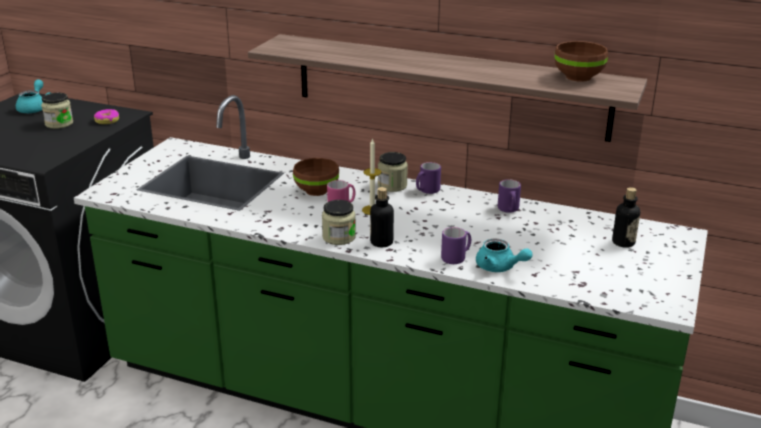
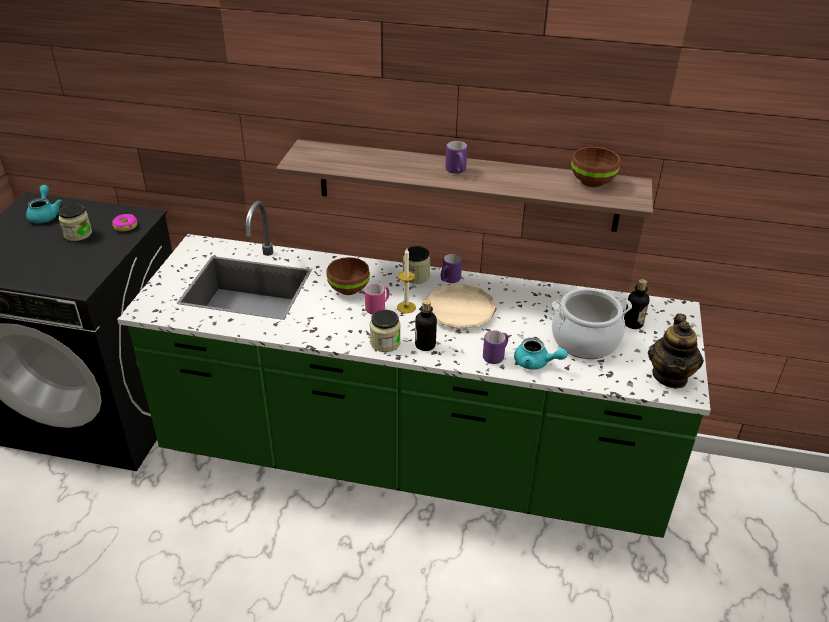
camera: 10 degrees left, 10 degrees up
purple mug [498,179,521,213] -> purple mug moved to [445,141,467,174]
none -> beige plate [427,284,497,329]
none -> cooking pot [552,288,632,359]
none -> teapot [648,314,704,389]

